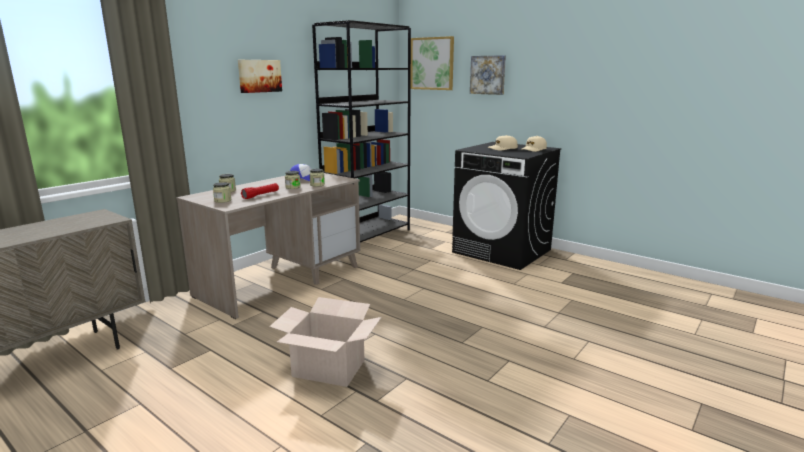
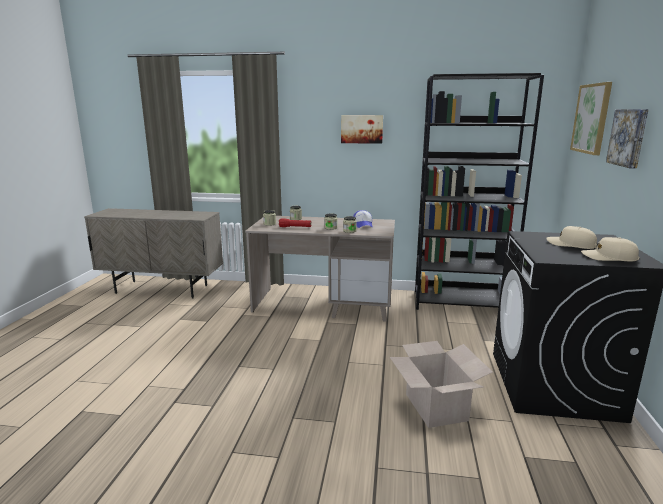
camera: 60 degrees right, 0 degrees up
cardboard box [269,297,382,387] -> cardboard box moved to [390,341,493,428]

